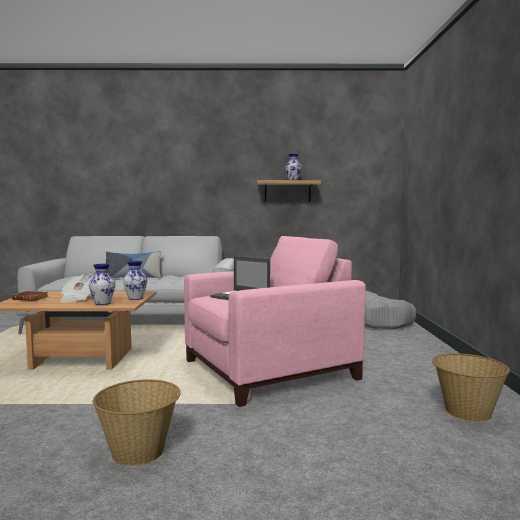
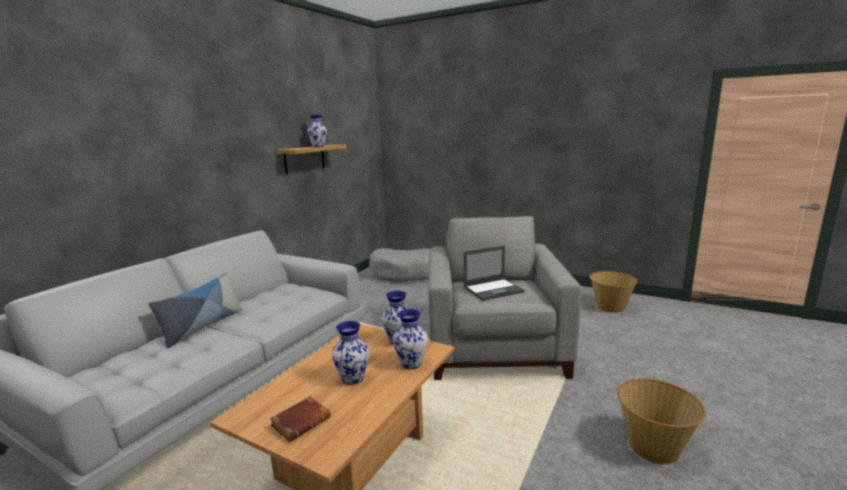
camera: 60 degrees left, 10 degrees up
newspaper [60,274,94,303] -> vase [332,321,369,385]
pink armchair [184,236,366,407] -> grey armchair [429,216,582,380]

